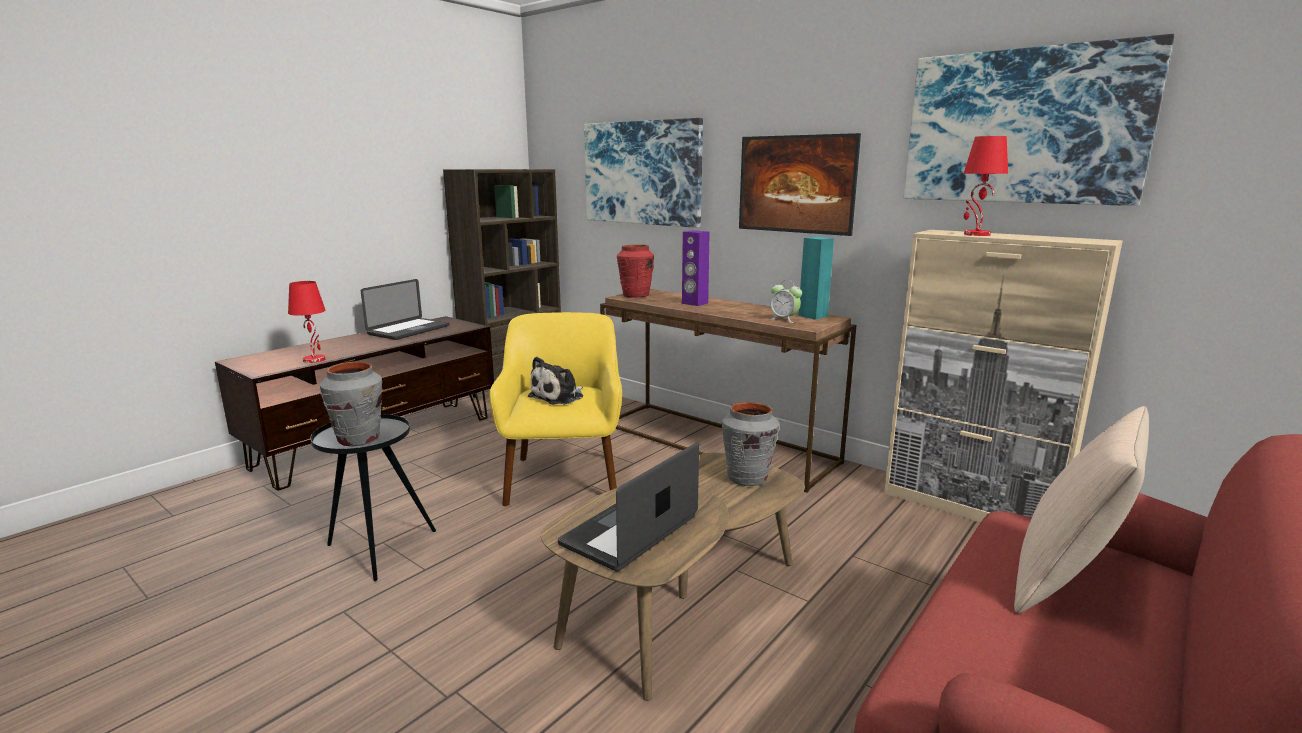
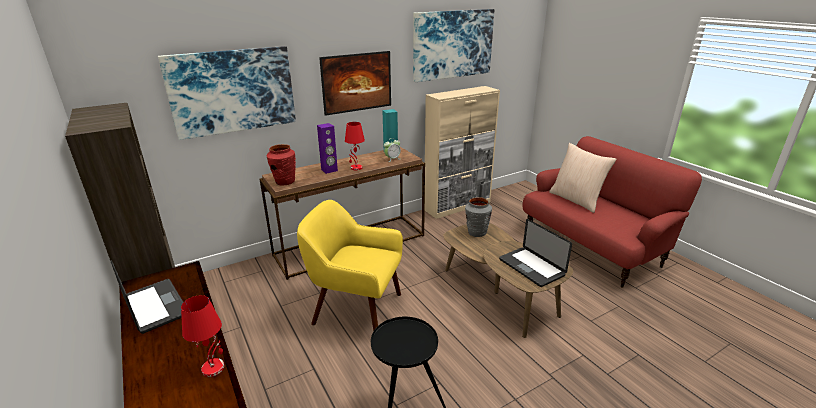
camera: 70 degrees left, 10 degrees up
grey vase [320,362,382,446] -> none
plush toy [528,357,583,405] -> none
red table lamp [963,136,1008,236] -> red table lamp moved to [345,122,365,170]

